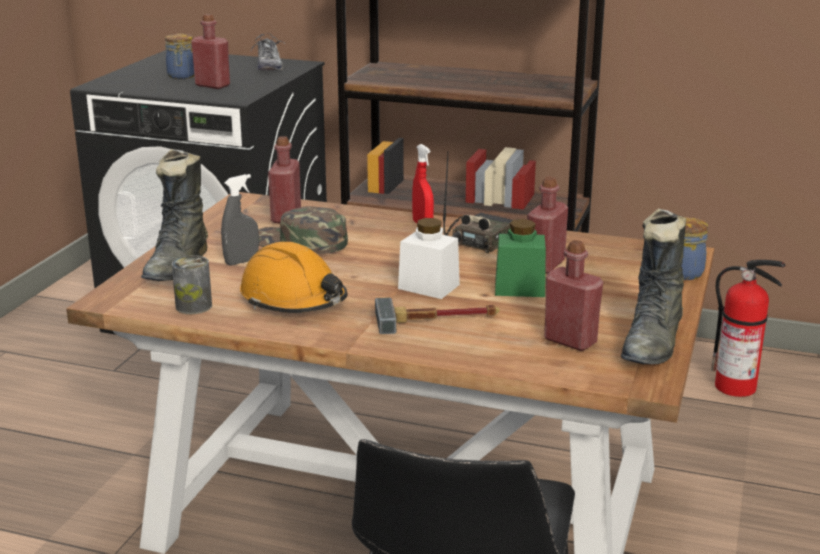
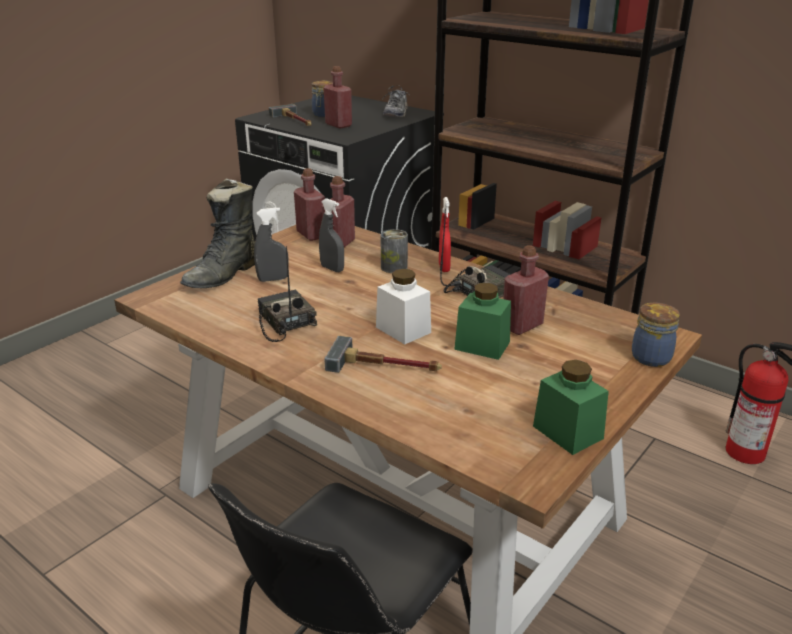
camera: 20 degrees right, 5 degrees up
can [172,255,212,314] -> can moved to [380,229,408,273]
orange hard hat [240,242,348,313] -> radio [258,246,317,342]
green cap [258,206,348,254] -> grey spray bottle [319,198,344,272]
red bottle [544,240,603,351] -> red bottle moved to [294,168,325,241]
black boot [621,208,686,364] -> green jar [533,360,609,455]
none -> hammer [269,104,311,126]

